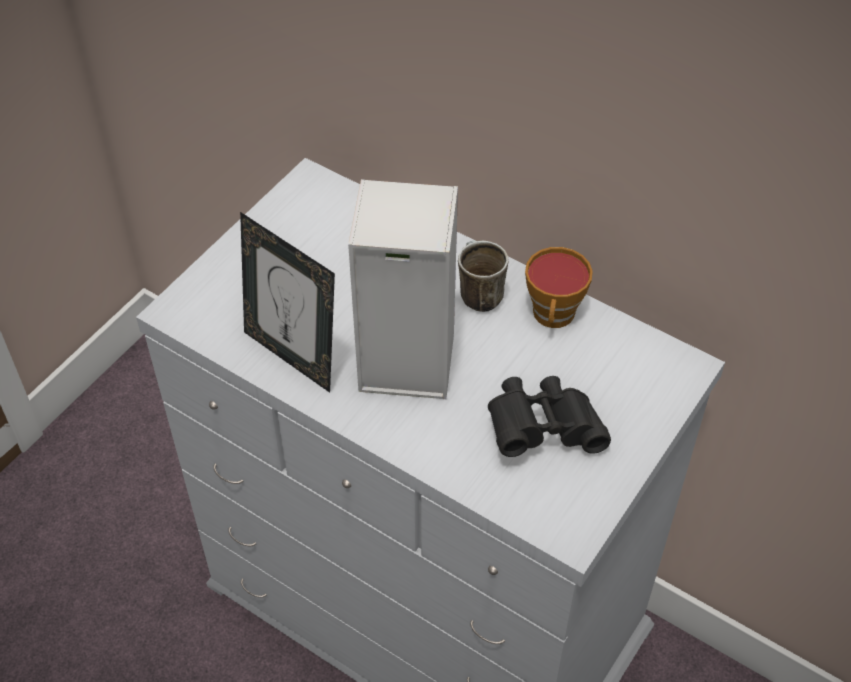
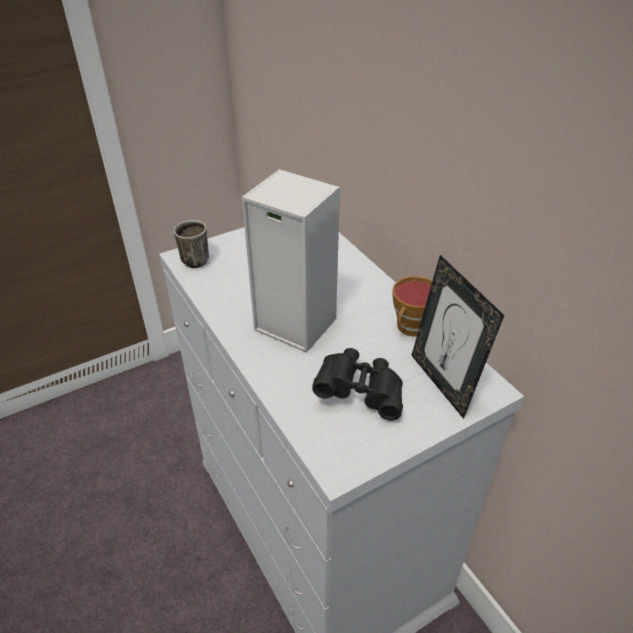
camera: 25 degrees right, 10 degrees down
picture frame [240,212,335,393] -> picture frame moved to [411,255,504,419]
mug [458,240,509,312] -> mug moved to [174,220,209,268]

